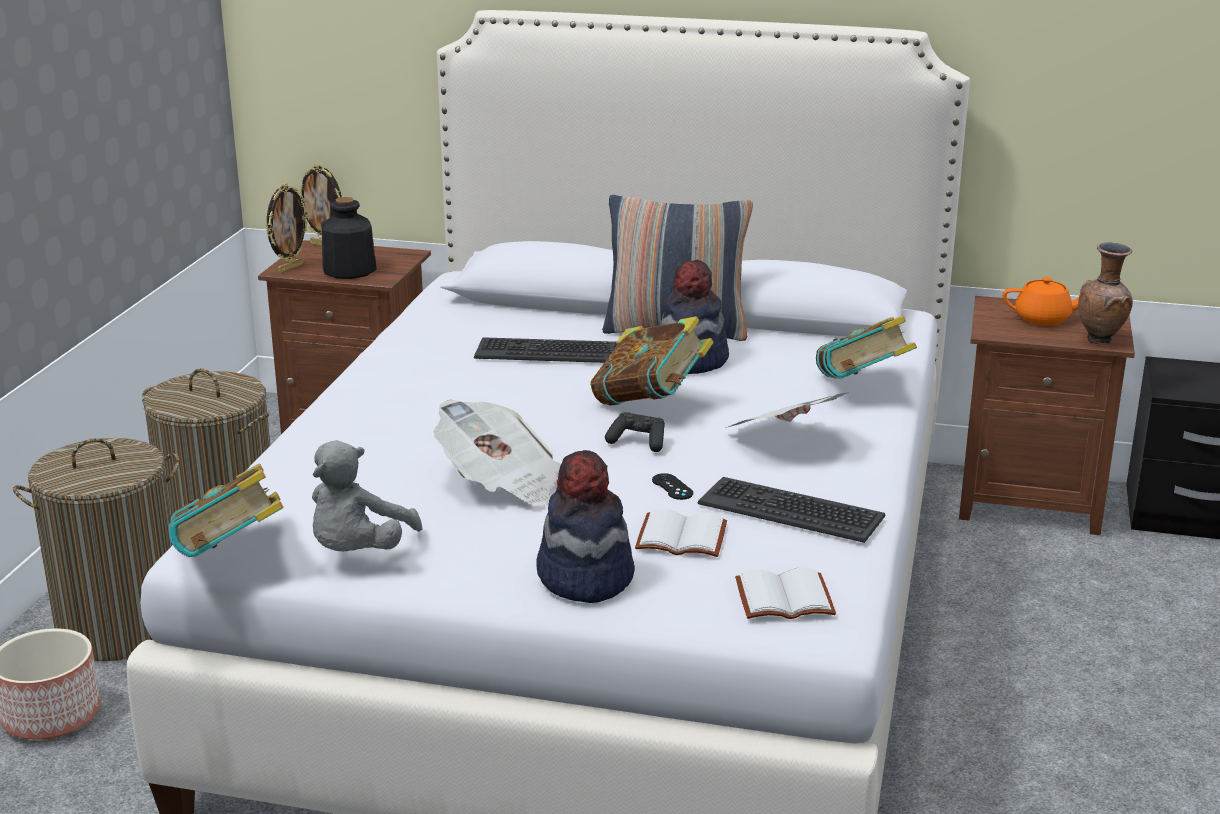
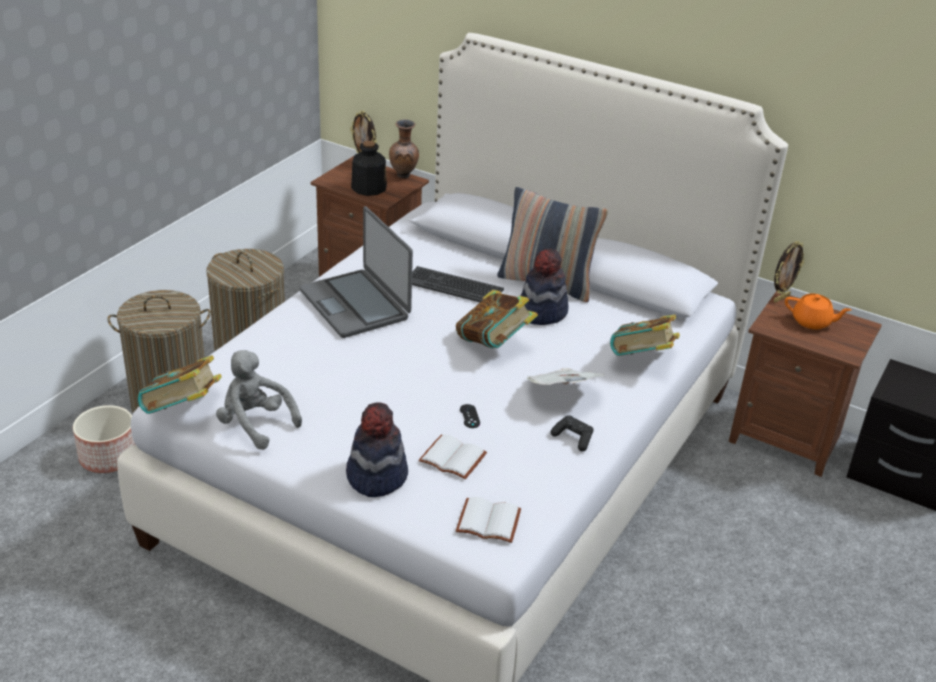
camera: 15 degrees right, 10 degrees up
picture frame [266,183,309,273] -> picture frame moved to [774,241,805,303]
grey plush toy [312,440,422,552] -> grey plush toy turned 90 degrees clockwise [216,350,302,450]
newspaper [433,400,561,506] -> none
black game controller [605,412,665,452] -> black game controller moved to [550,415,594,452]
keyboard [697,477,886,543] -> none
brown vase [1078,242,1133,344] -> brown vase moved to [389,120,419,179]
none -> laptop [300,206,413,338]

